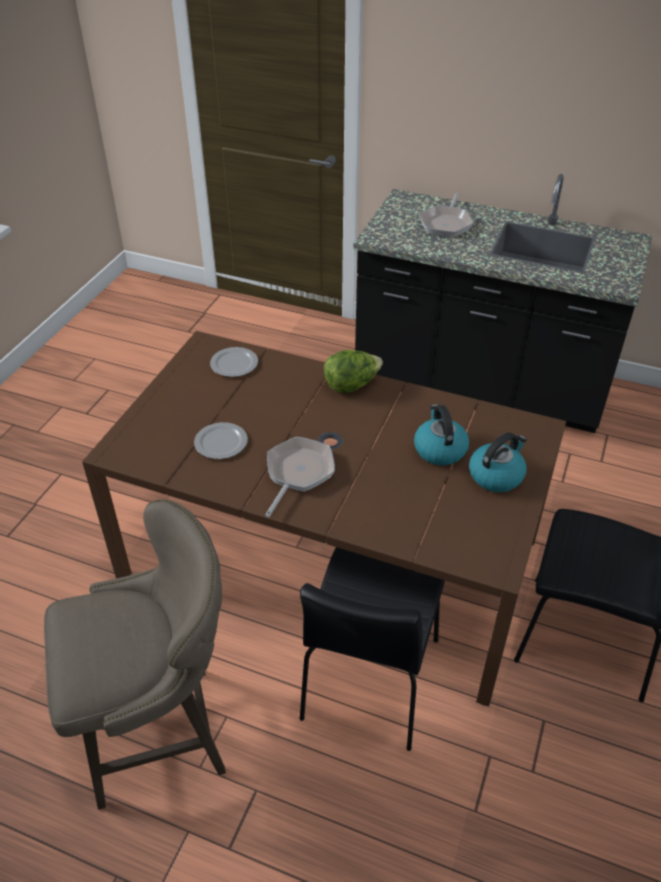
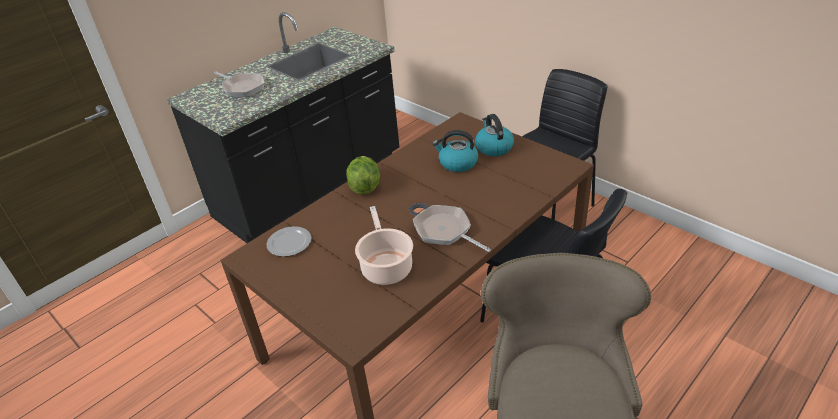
camera: 65 degrees left, 5 degrees down
plate [194,422,248,459] -> cooking pot [355,206,413,285]

